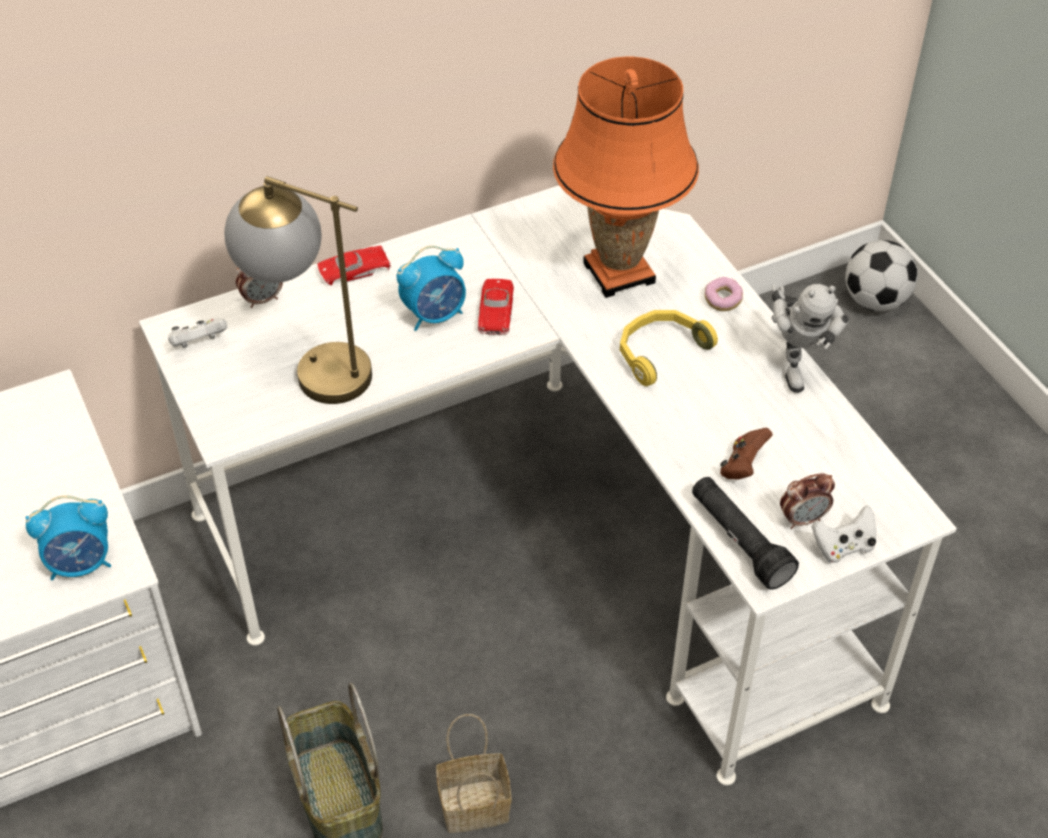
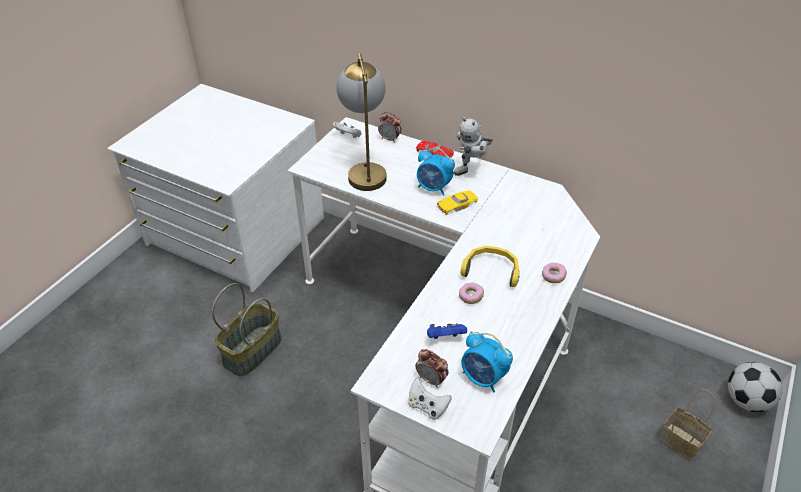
camera: 55 degrees right, 5 degrees down
alarm clock [25,495,111,580] -> alarm clock moved to [461,331,513,392]
basket [436,714,512,833] -> basket moved to [659,389,715,461]
red toy car [478,279,514,335] -> yellow toy car [437,190,478,215]
orange table lamp [553,56,699,298] -> none
black flashlight [692,477,799,590] -> none
brown game controller [720,428,773,480] -> blue game controller [427,323,467,339]
toy robot [772,284,849,393] -> toy robot moved to [453,117,493,176]
none -> donut [459,282,484,304]

